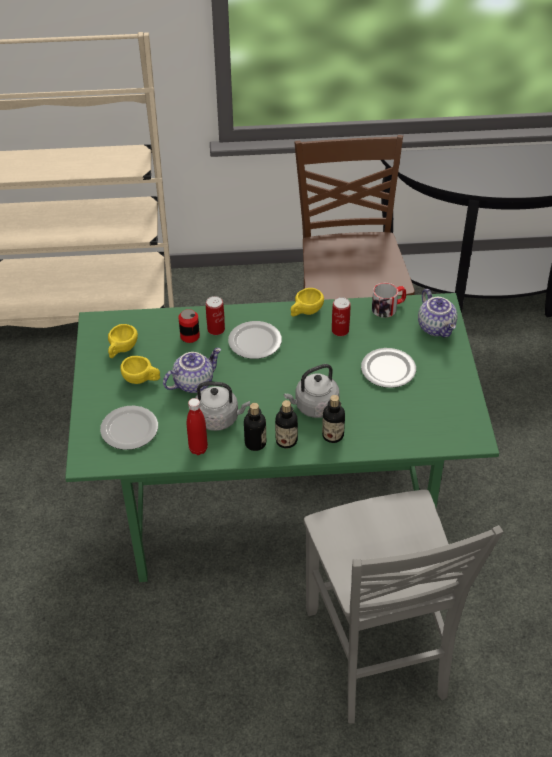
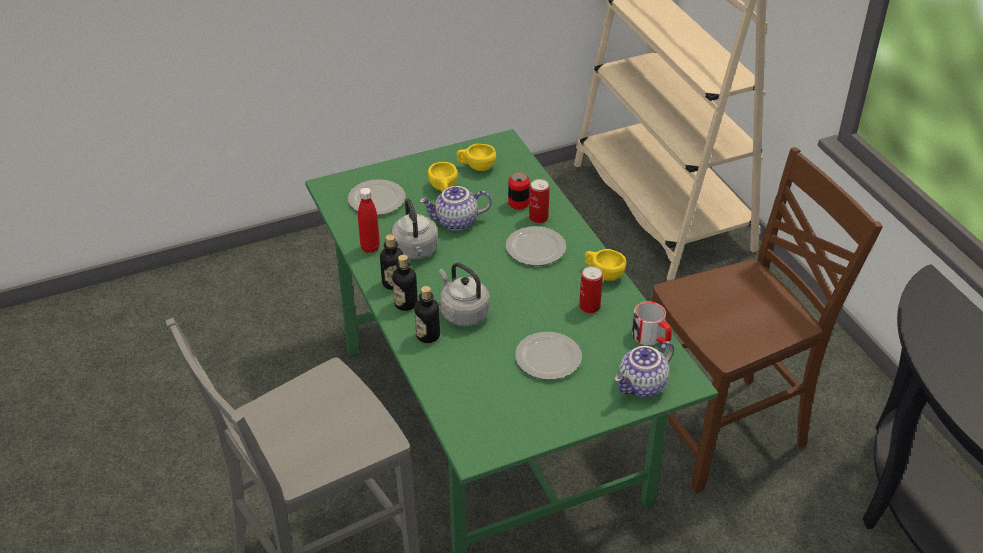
camera: 70 degrees right, 5 degrees down
teapot [163,348,221,393] -> teapot turned 135 degrees clockwise [420,186,492,231]

